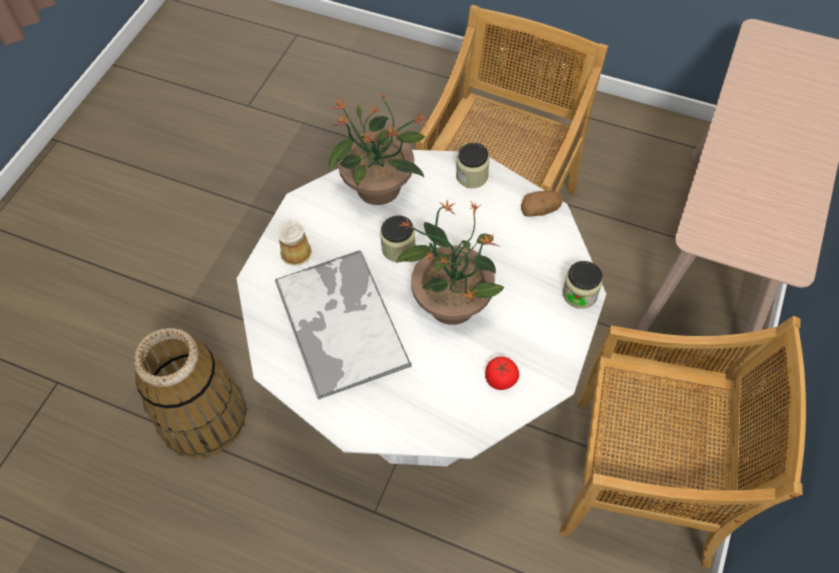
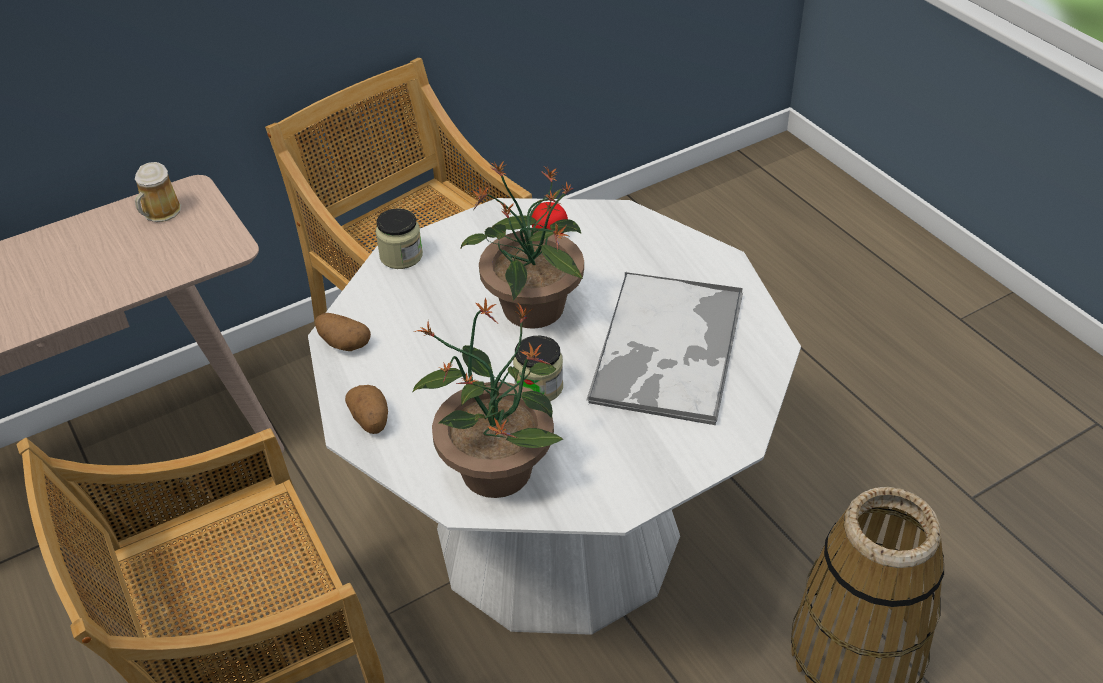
camera: 145 degrees left, 15 degrees down
mug [277,221,312,266] -> mug moved to [135,162,181,222]
jar [456,143,490,188] -> potato [345,385,388,434]

